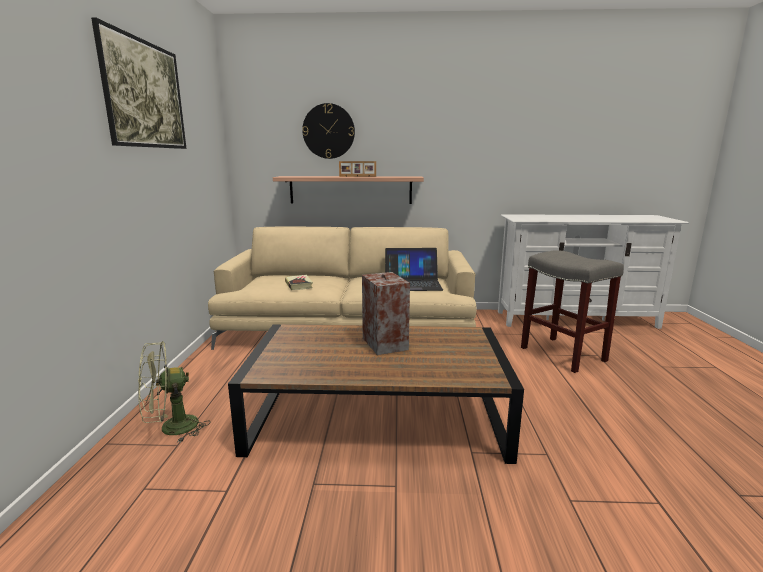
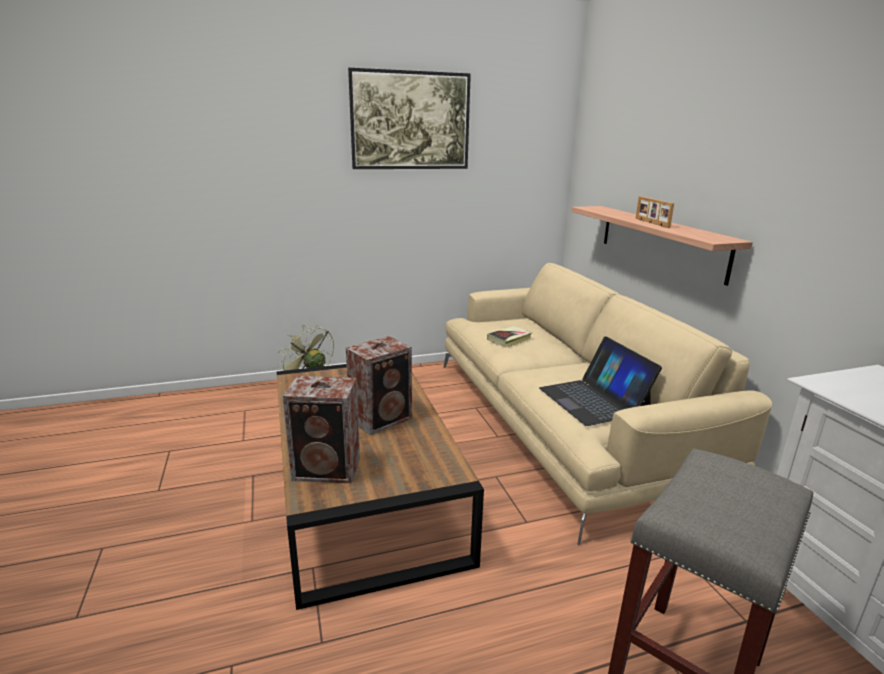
camera: 70 degrees right, 5 degrees up
wall clock [302,103,355,159] -> none
none -> speaker [283,376,360,483]

